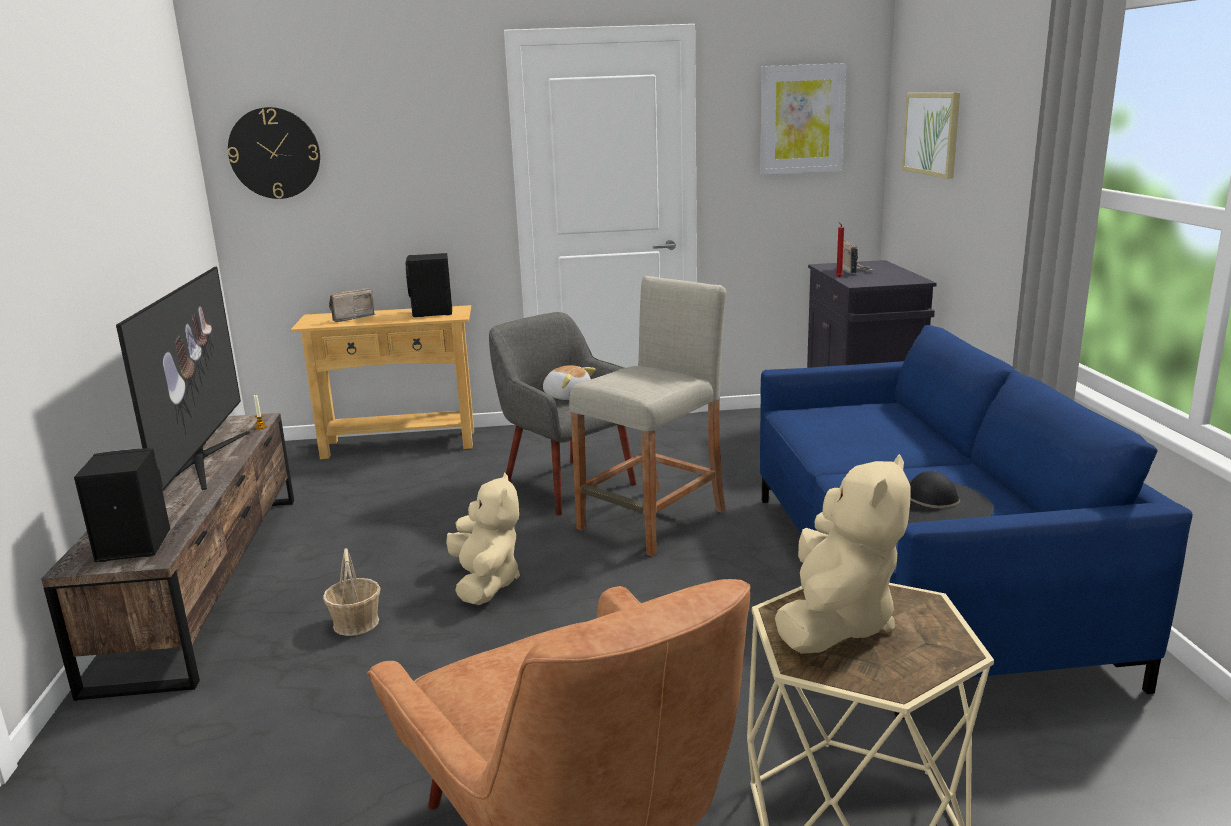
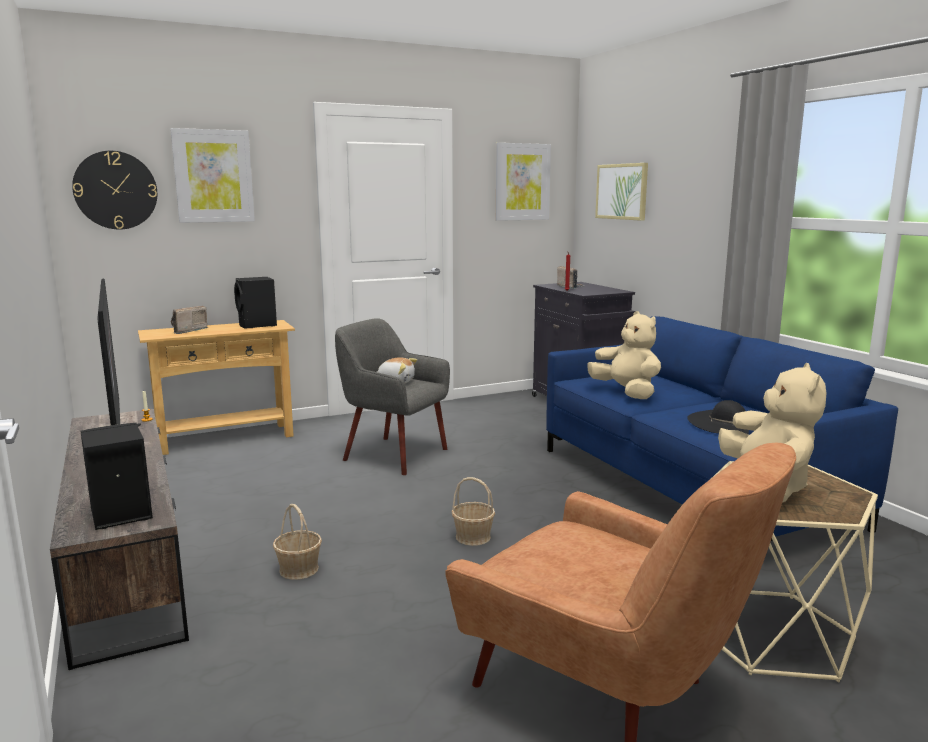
camera: 20 degrees left, 5 degrees down
beige plush toy [446,472,520,605] -> beige plush toy moved to [587,311,661,399]
beige stool [569,276,726,556] -> none
none -> picture [170,128,255,223]
none -> basket [451,477,495,546]

